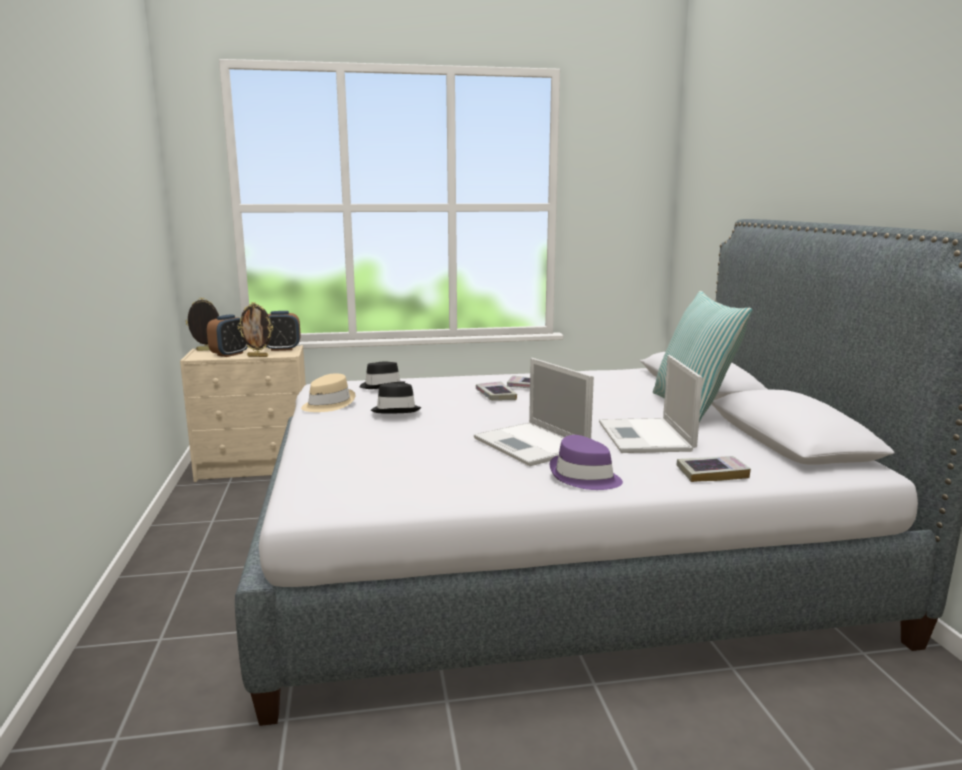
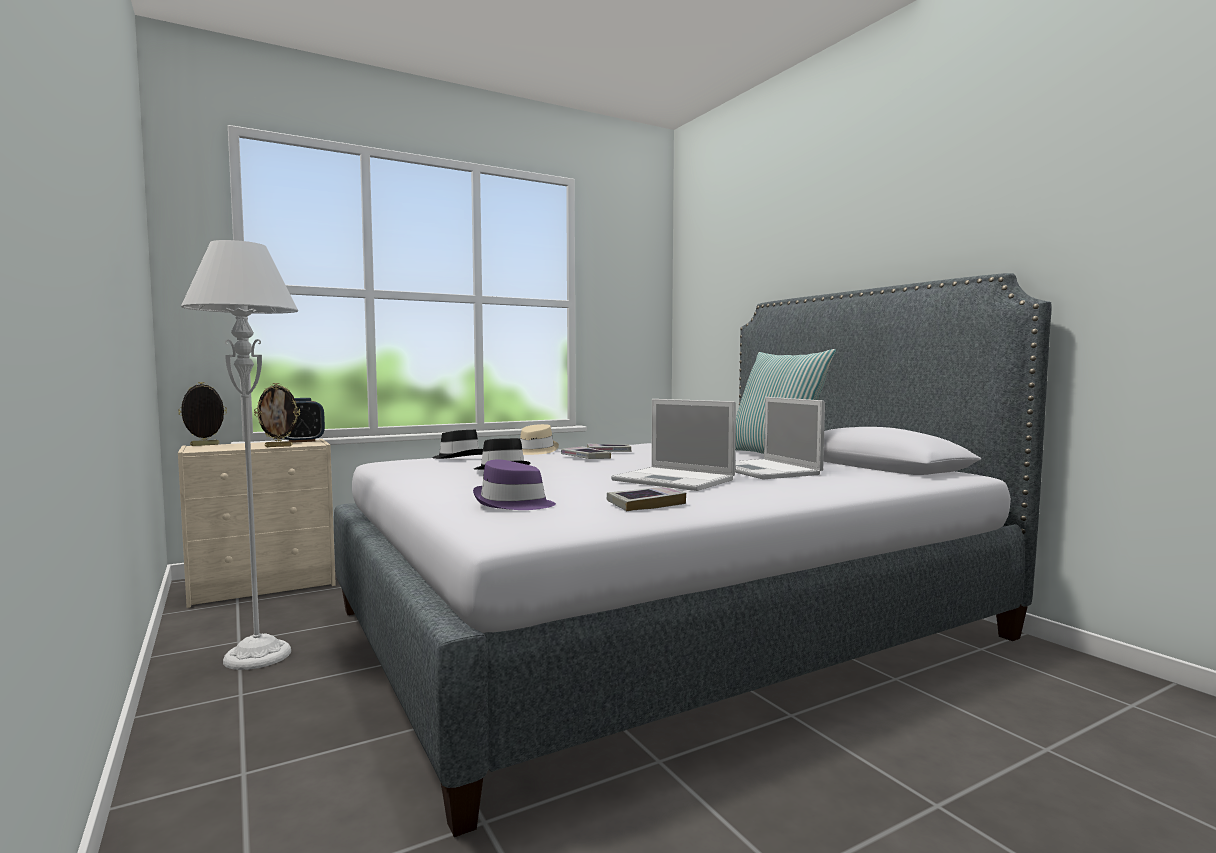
camera: 20 degrees left, 10 degrees down
alarm clock [207,314,248,357] -> none
beige hat [301,373,355,412] -> beige hat moved to [520,424,559,455]
purple hat [550,435,623,490] -> purple hat moved to [473,459,556,510]
book [676,456,751,482] -> book moved to [607,487,686,511]
none -> grey floor lamp [181,240,298,670]

